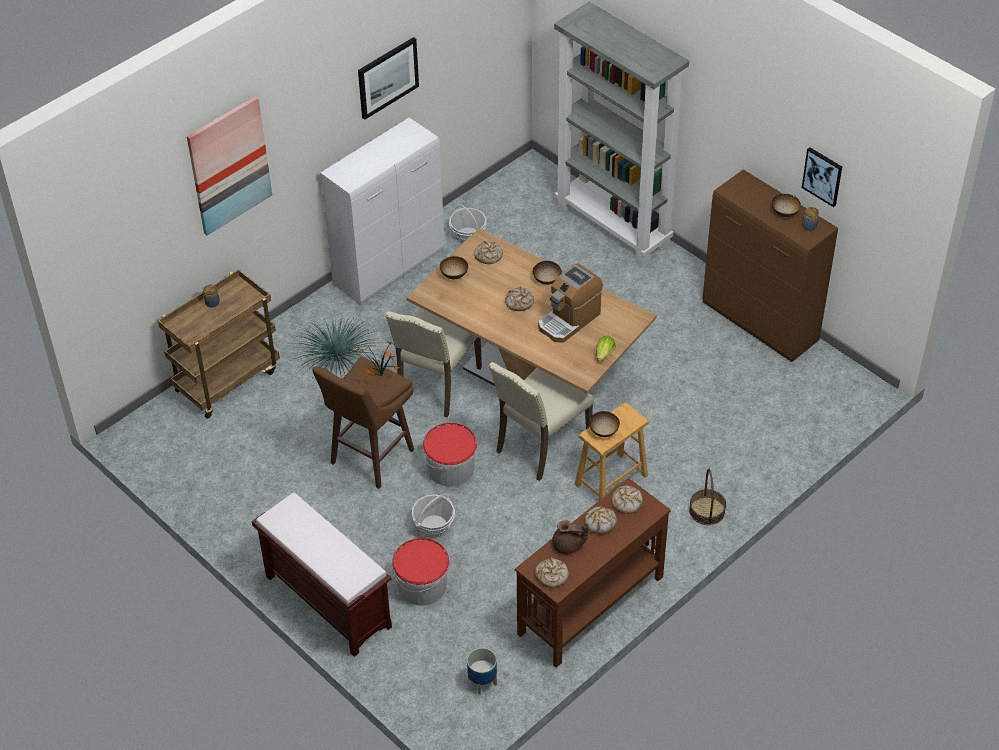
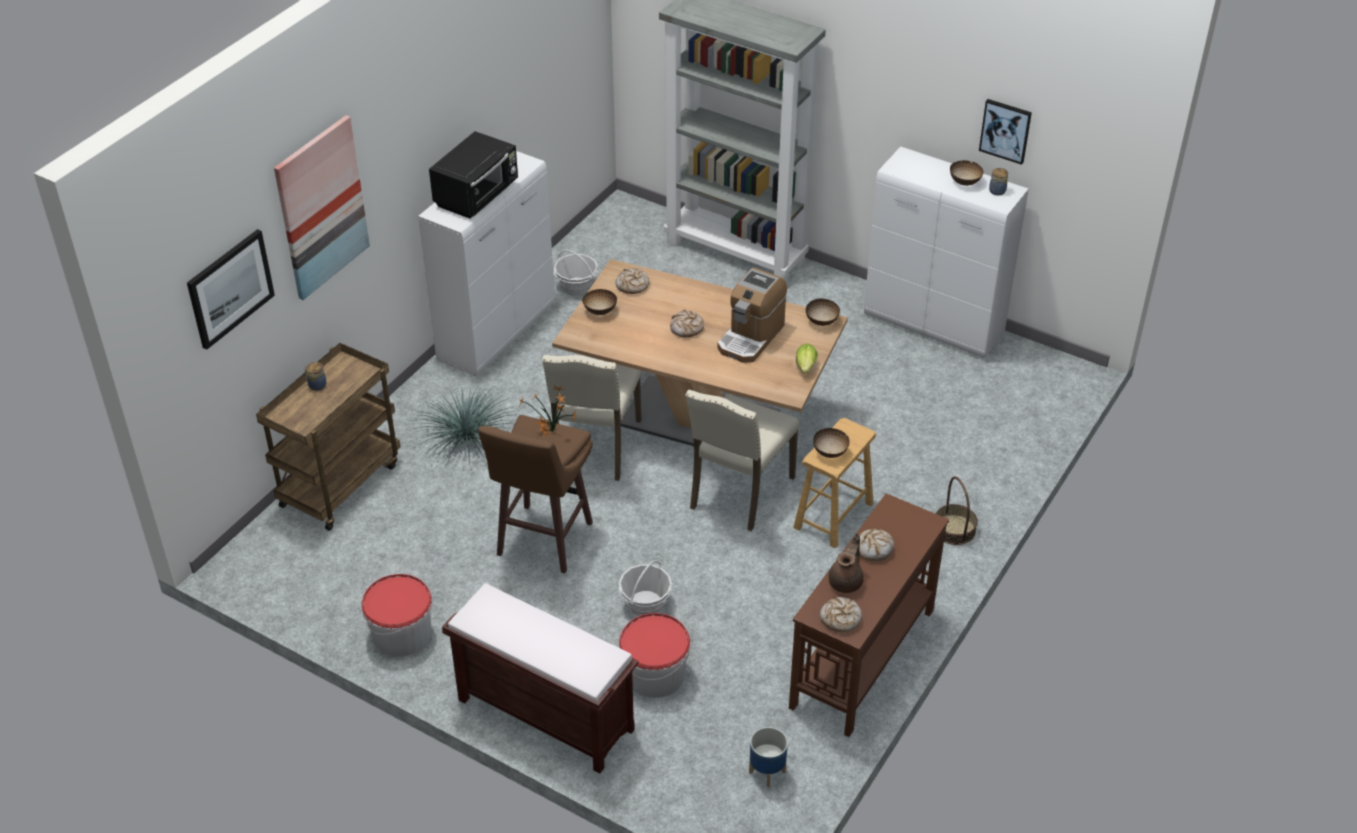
camera: 15 degrees left, 5 degrees down
picture [358,37,419,120] -> picture moved to [187,229,275,350]
bucket [423,423,477,487] -> bucket moved to [362,574,432,657]
bowl [533,261,562,285] -> bowl moved to [806,299,840,326]
brown teapot [552,520,589,554] -> brown teapot turned 60 degrees counterclockwise [828,533,864,593]
bread [612,486,643,514] -> none
brown cabinet [703,169,838,362] -> white cabinet [864,146,1029,358]
none -> black microwave [429,131,518,218]

